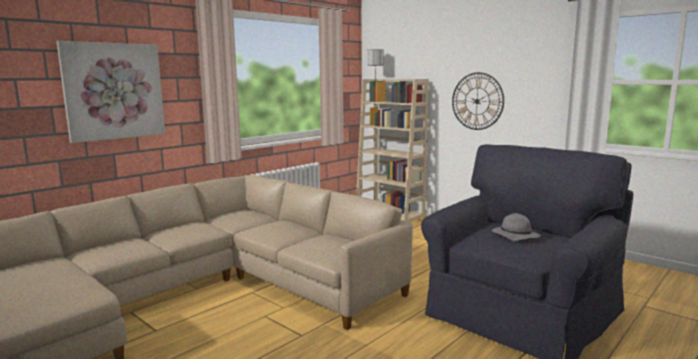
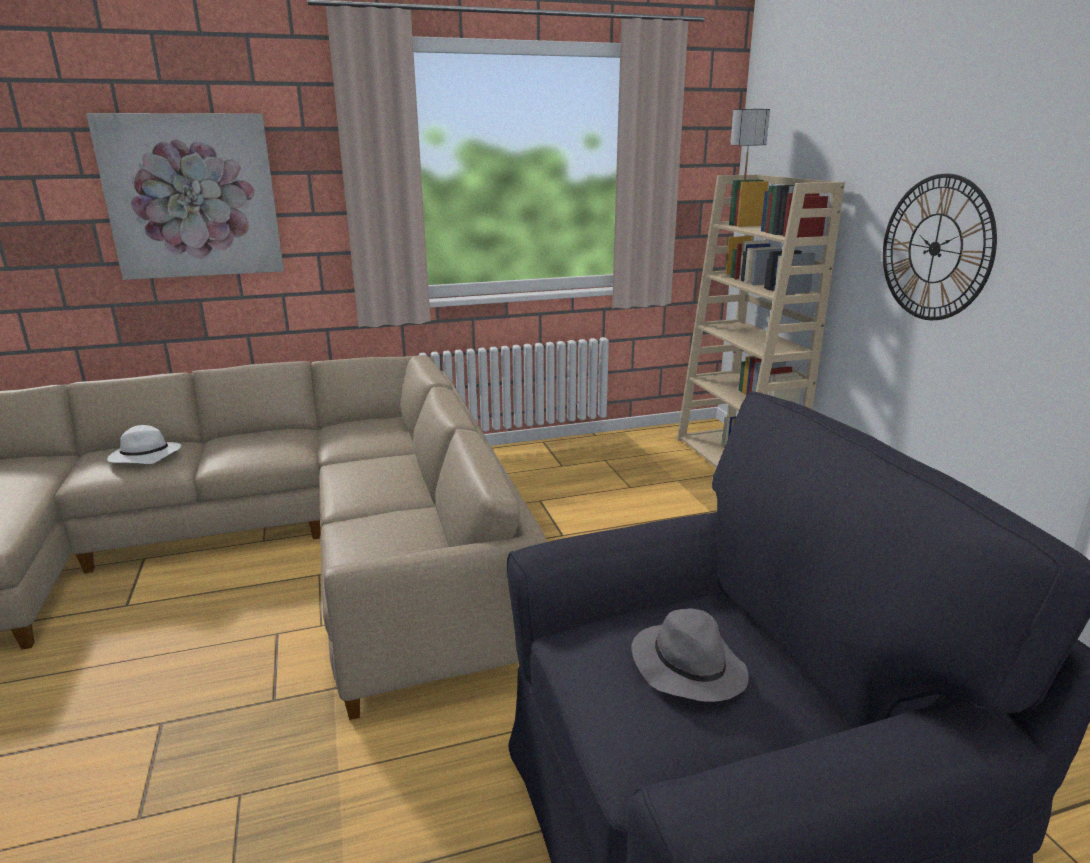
camera: 30 degrees right, 10 degrees up
none -> white hat [107,425,181,464]

